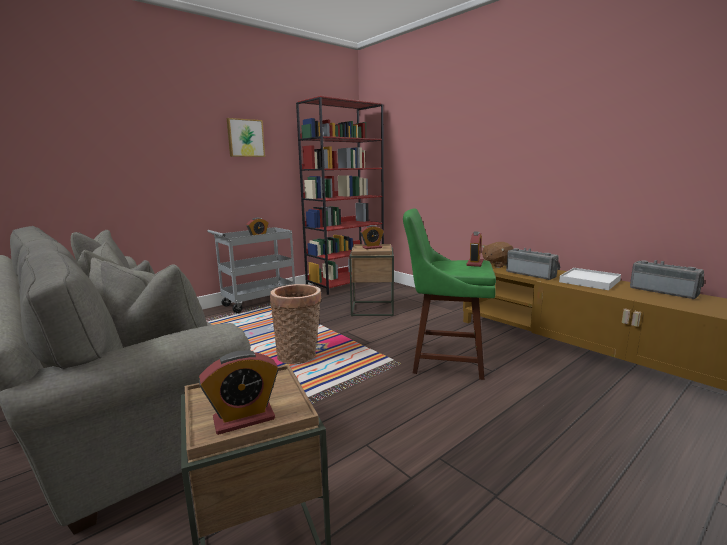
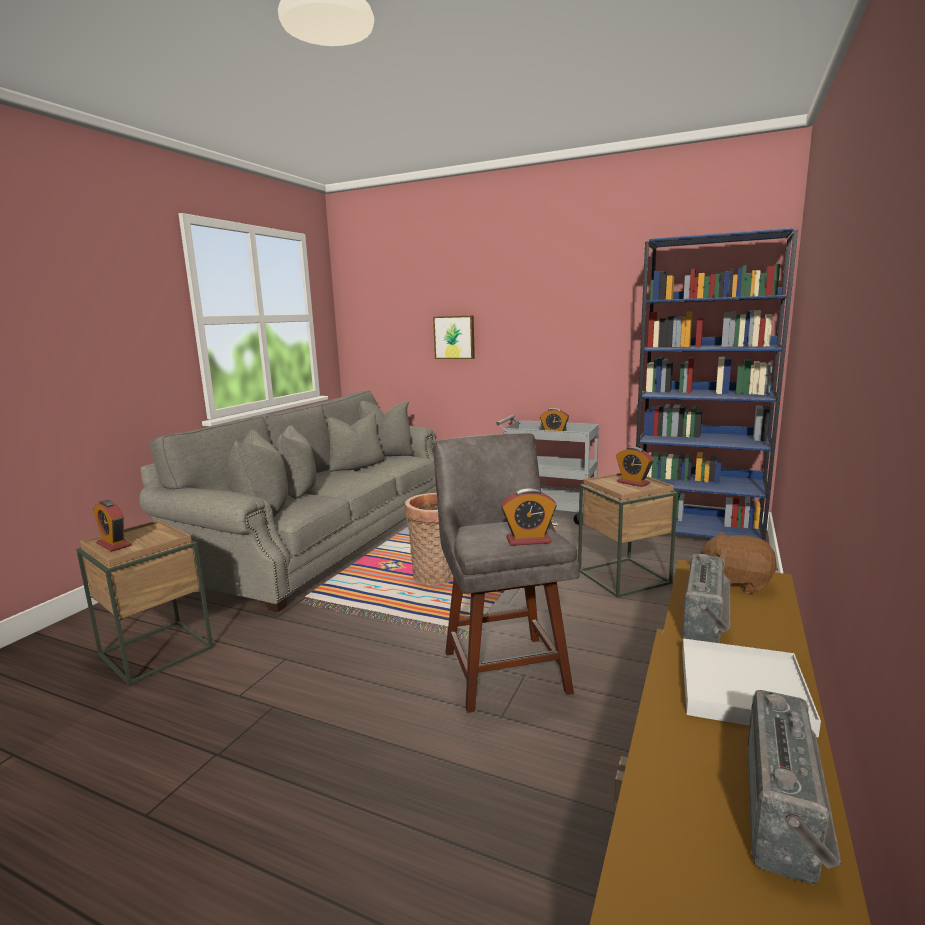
camera: 65 degrees right, 0 degrees up
picture [227,118,265,157] -> picture moved to [433,315,475,359]
red bookcase [296,96,384,295] -> blue bookcase [636,228,798,541]
green stool [403,209,496,380] -> grey stool [433,433,580,713]

